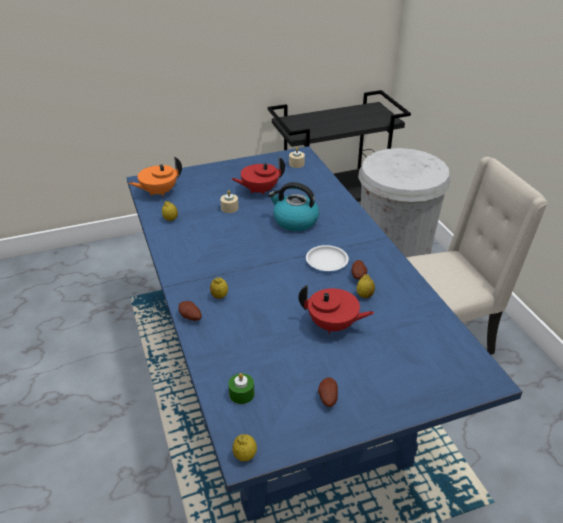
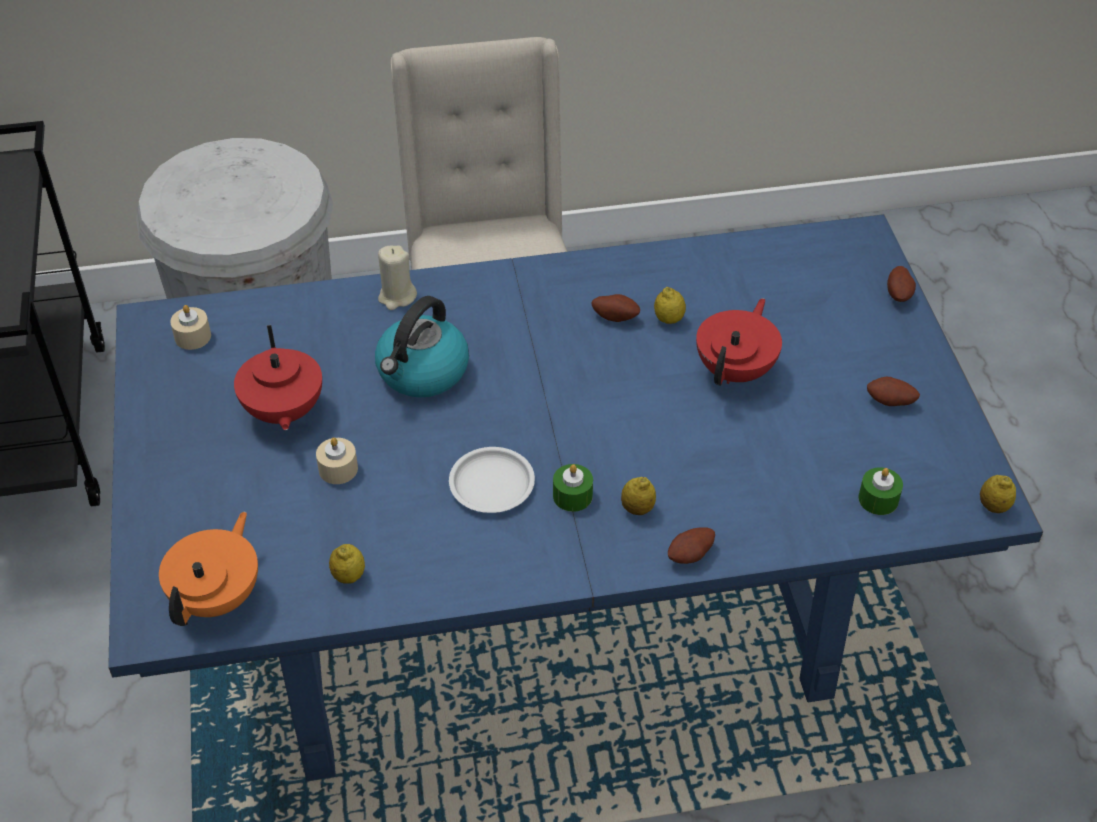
camera: 80 degrees left, 10 degrees up
orange teapot [129,157,182,196] -> orange teapot turned 135 degrees counterclockwise [159,512,258,626]
white plate [306,245,349,271] -> white plate moved to [449,447,535,513]
none -> beige candle [378,245,417,310]
none -> green candle [553,464,593,512]
none -> potato [887,266,916,302]

